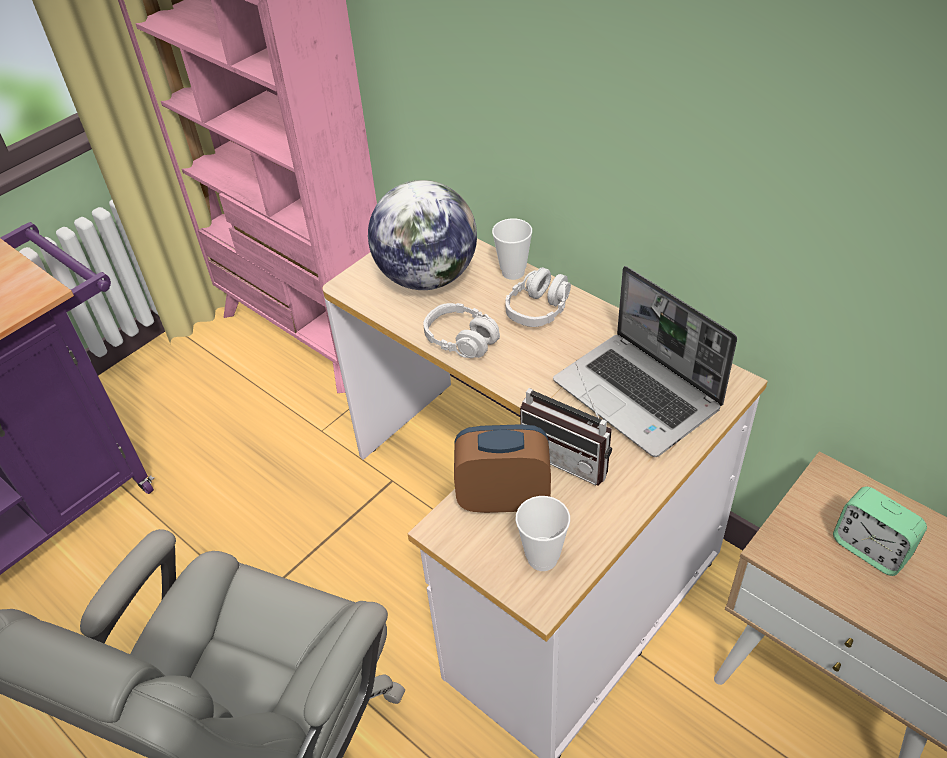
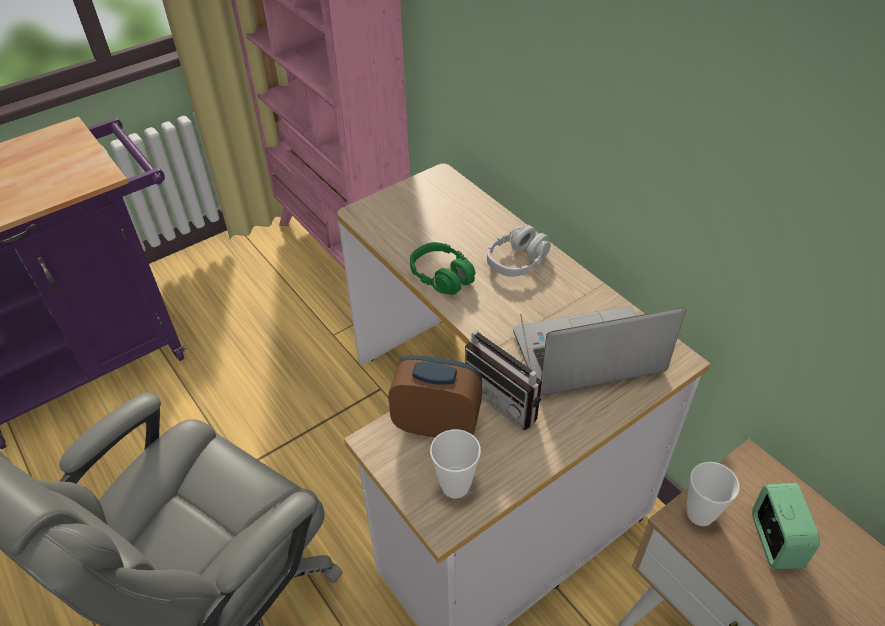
camera: 10 degrees right, 0 degrees up
globe [368,180,477,290] -> none
grey headphones [423,303,500,358] -> green headphones [410,242,475,295]
cup [492,218,532,280] -> cup moved to [687,462,740,526]
laptop [553,266,737,457] -> laptop turned 105 degrees clockwise [513,306,686,395]
alarm clock [833,487,927,576] -> alarm clock turned 150 degrees counterclockwise [752,483,820,569]

